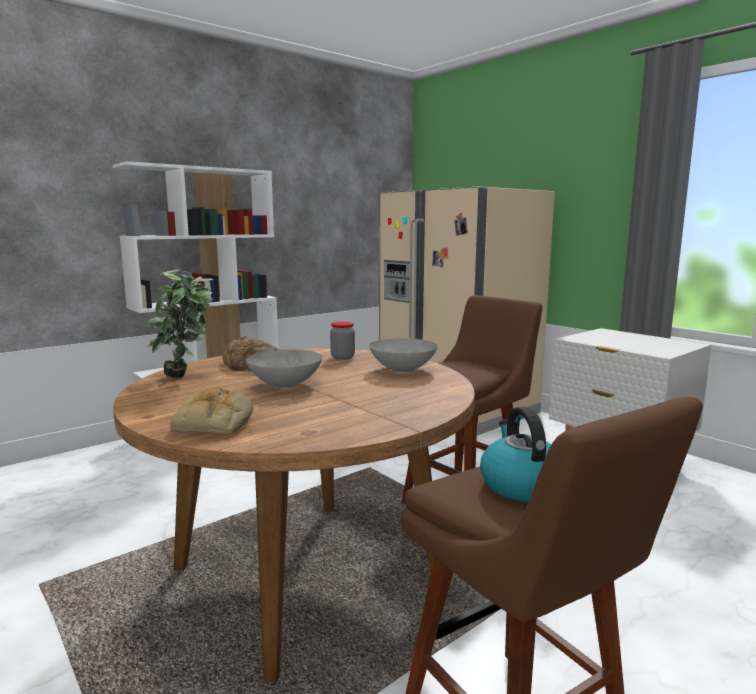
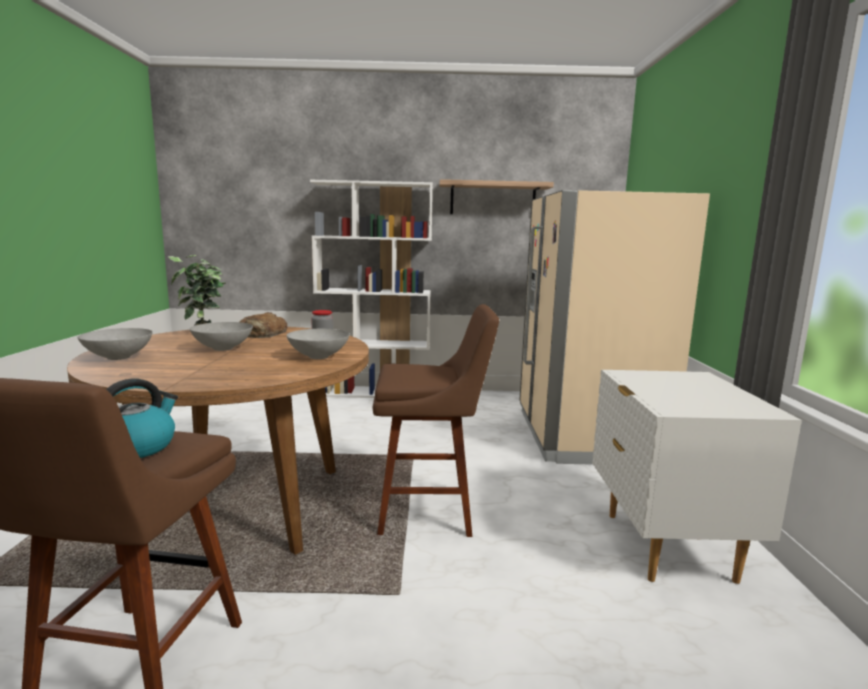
camera: 40 degrees right, 0 degrees up
bread [170,387,253,434] -> grey bowl [77,328,153,360]
none -> shelf [439,179,554,214]

